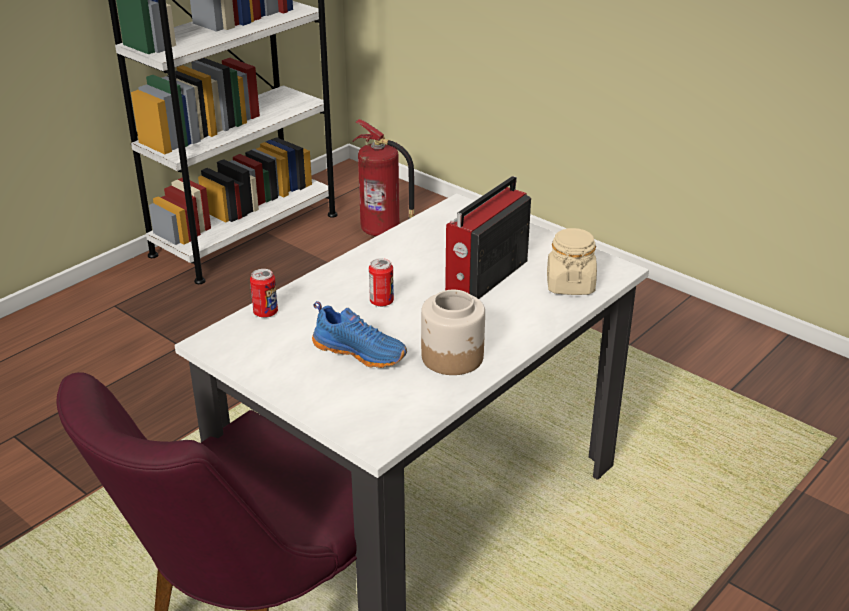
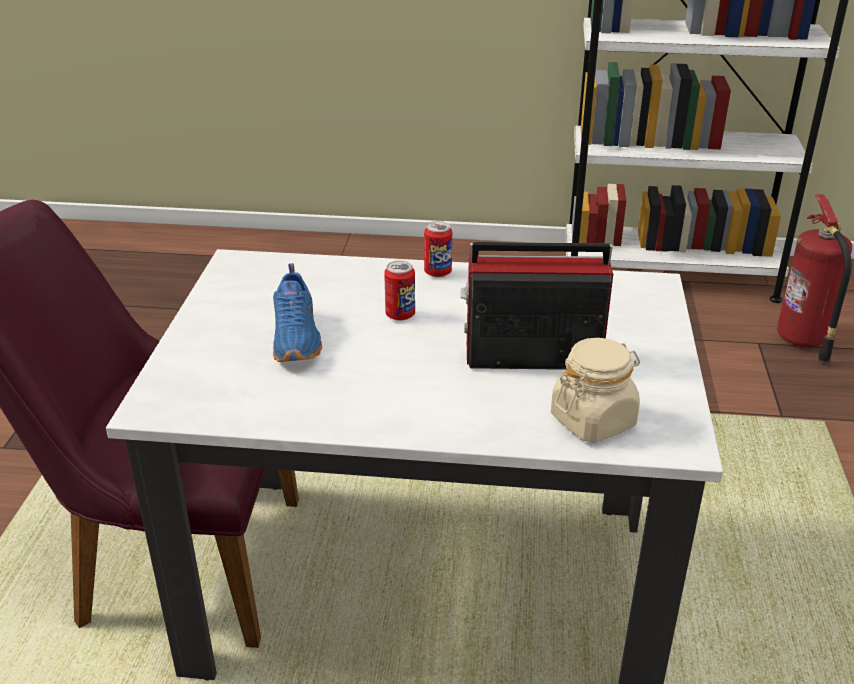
camera: 55 degrees right, 0 degrees up
can [250,269,278,318] -> can moved to [424,221,452,277]
jar [421,290,485,375] -> none

